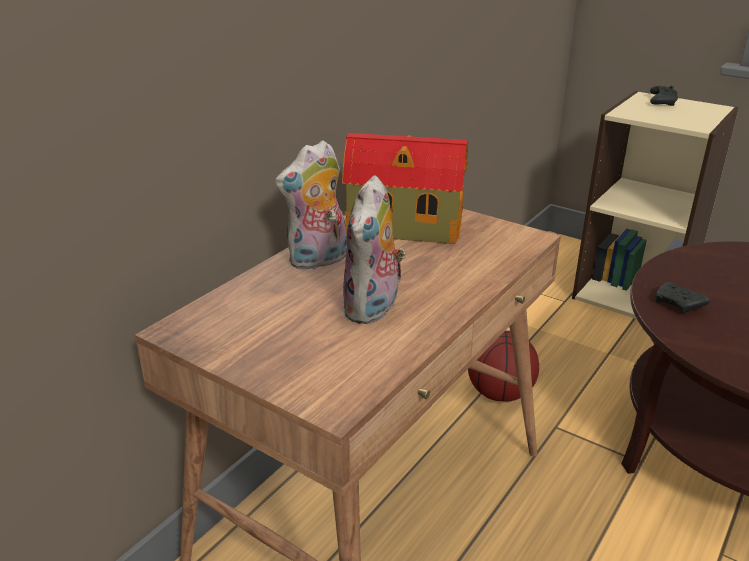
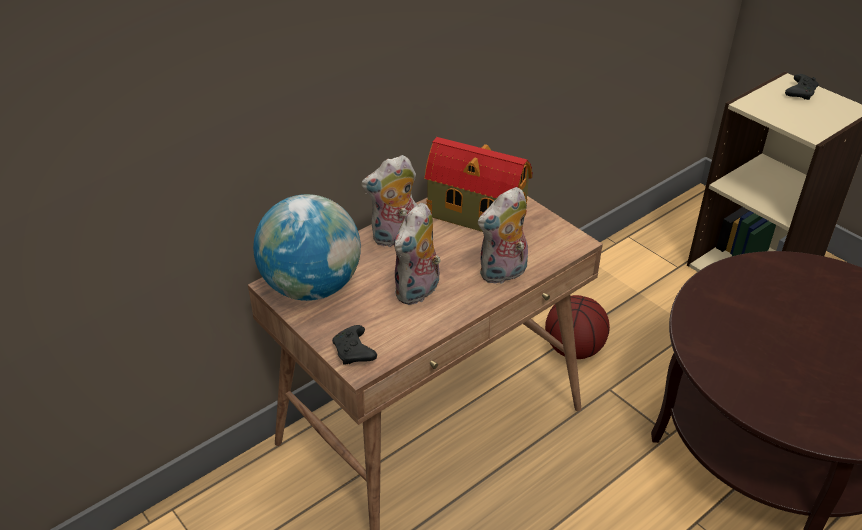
camera: 15 degrees right, 10 degrees up
black game controller [656,282,710,313] -> black game controller moved to [332,325,377,365]
none -> globe [253,194,361,301]
none -> plush toy [478,187,528,284]

